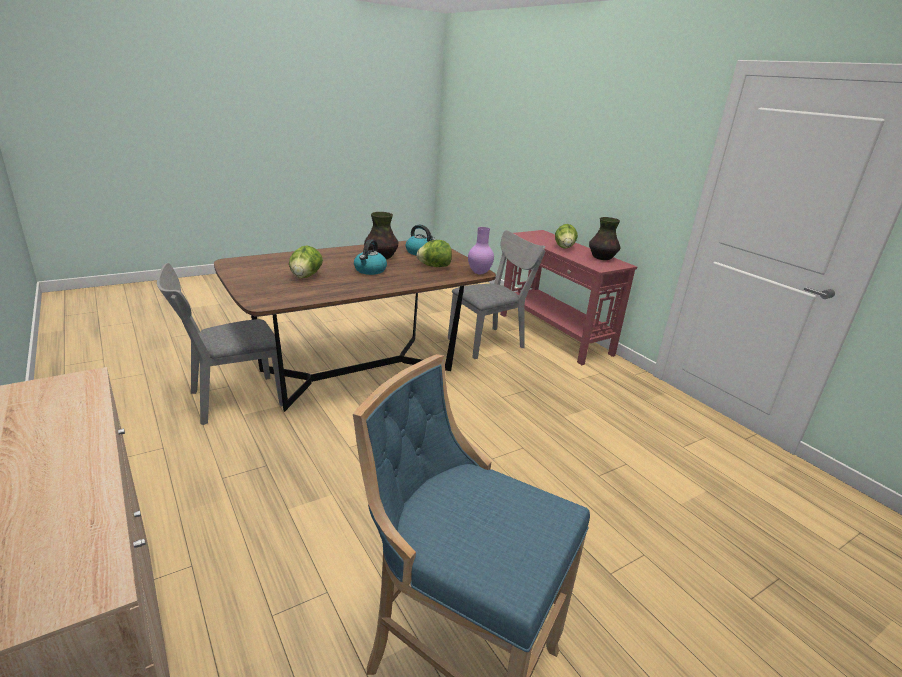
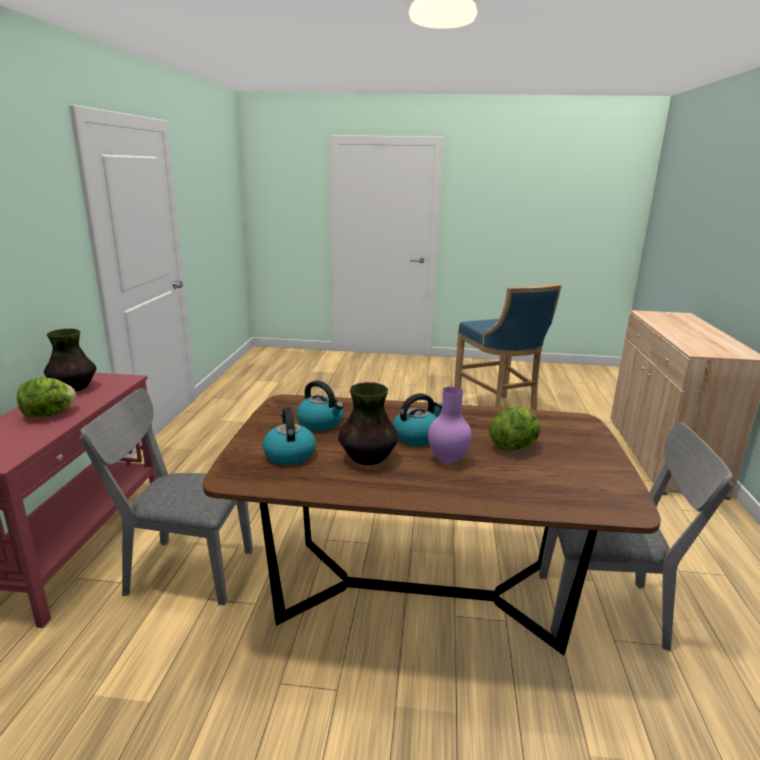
camera: 140 degrees left, 5 degrees down
lettuce [417,240,452,267] -> kettle [296,381,344,431]
purple vase [468,227,494,274] -> purple vase moved to [428,387,472,463]

